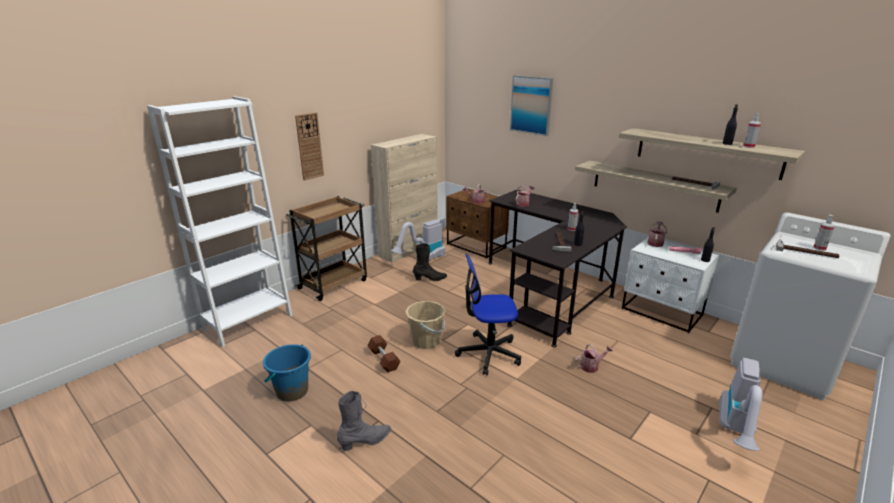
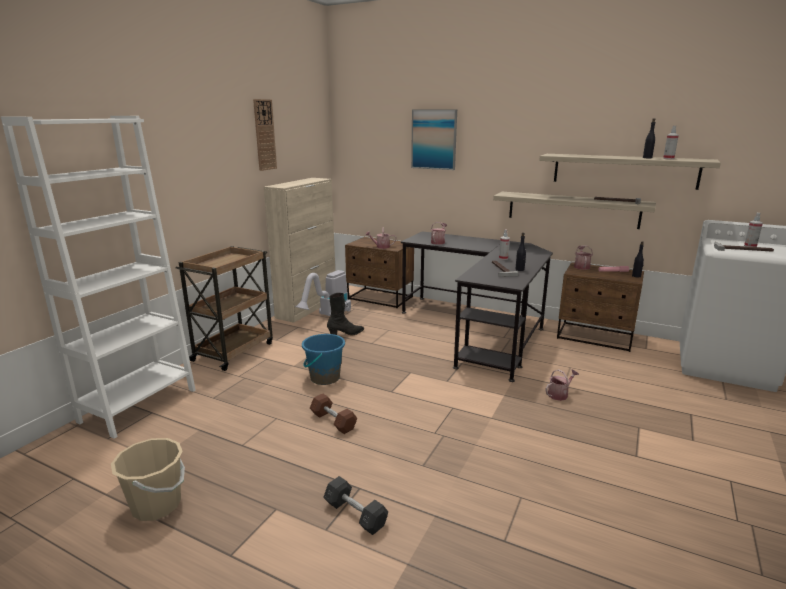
camera: 15 degrees left, 5 degrees down
blue bucket [263,344,311,401] -> blue bucket moved to [302,334,345,385]
wall clock [295,112,324,181] -> wall clock moved to [253,99,277,171]
grey boot [337,391,391,451] -> grey dumbbell [323,476,388,535]
beige bucket [405,301,446,349] -> beige bucket moved to [111,438,185,521]
office chair [455,254,521,375] -> none
white nightstand [622,237,719,333] -> brown nightstand [557,262,644,352]
vacuum cleaner [719,358,762,451] -> none

